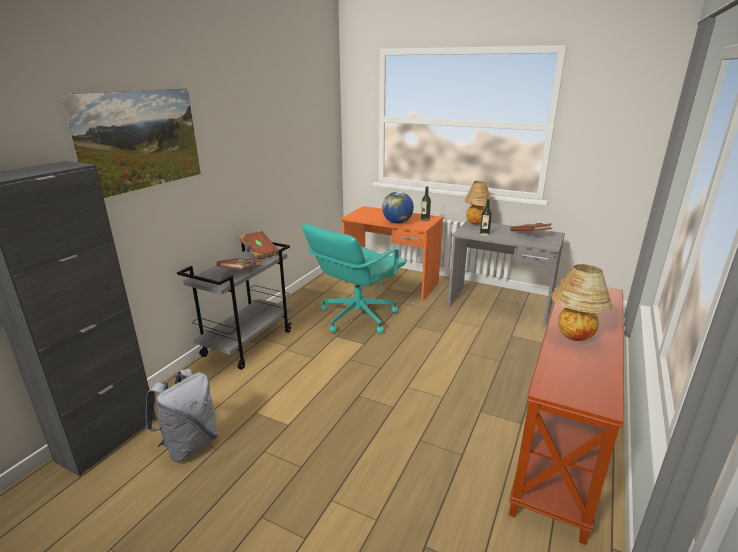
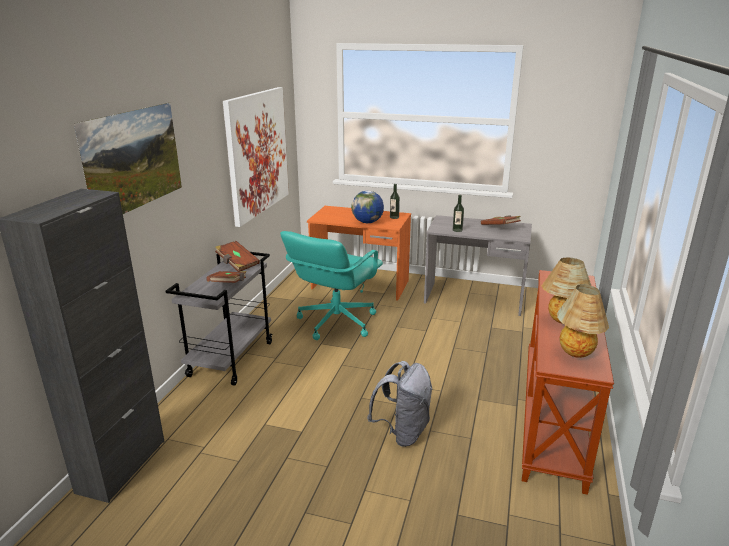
camera: 10 degrees left, 0 degrees up
grey backpack [145,368,219,462] -> grey backpack moved to [367,361,433,447]
table lamp [464,181,492,225] -> table lamp moved to [557,284,609,358]
none -> picture [223,87,289,227]

